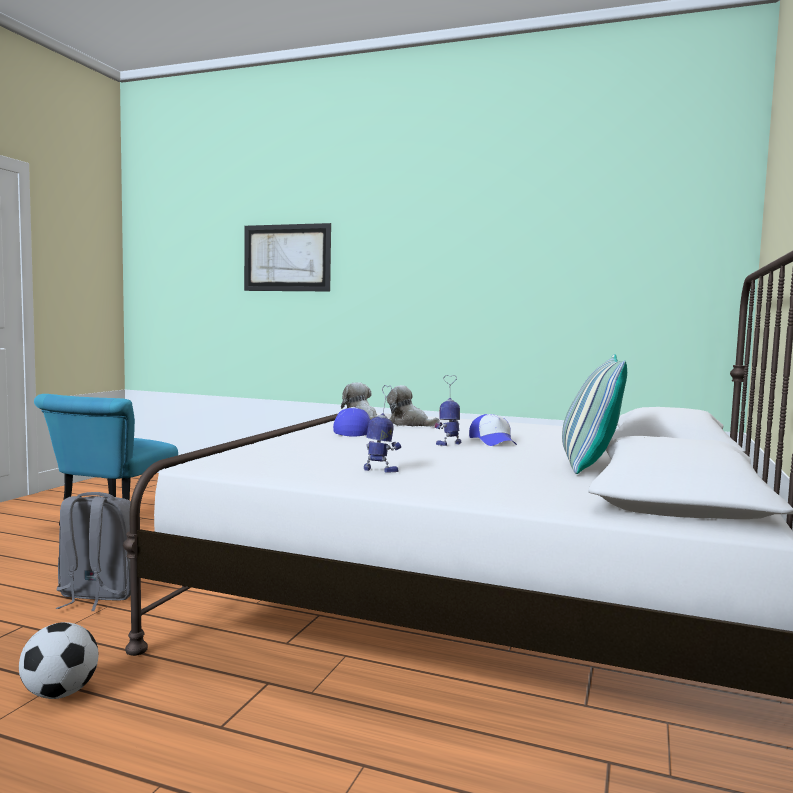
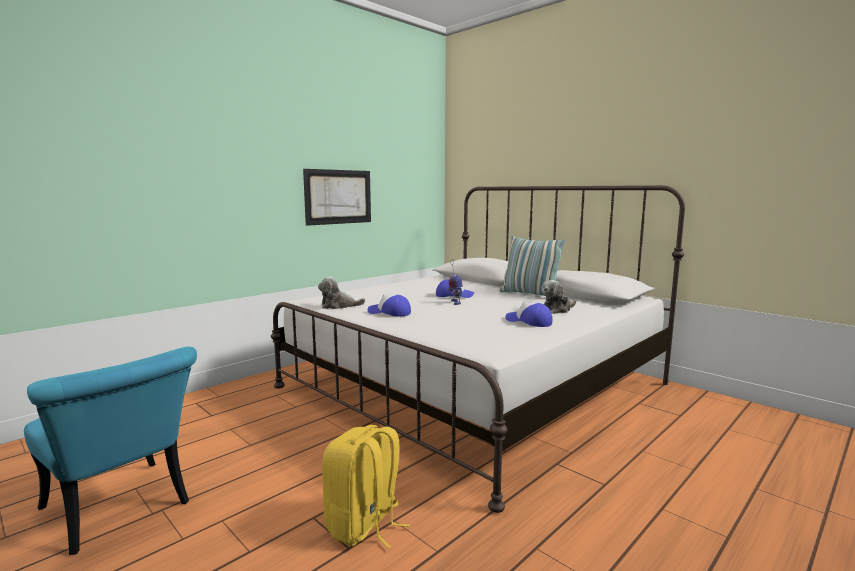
camera: 65 degrees left, 5 degrees up
football [19,622,98,699] -> none
grey backpack [56,492,131,611] -> yellow backpack [322,425,410,549]
picture [244,223,331,291] -> picture moved to [303,169,371,226]
toy robot [364,385,401,473] -> cap [505,302,553,327]
plush toy [387,385,440,427] -> plush toy moved to [541,280,576,314]

